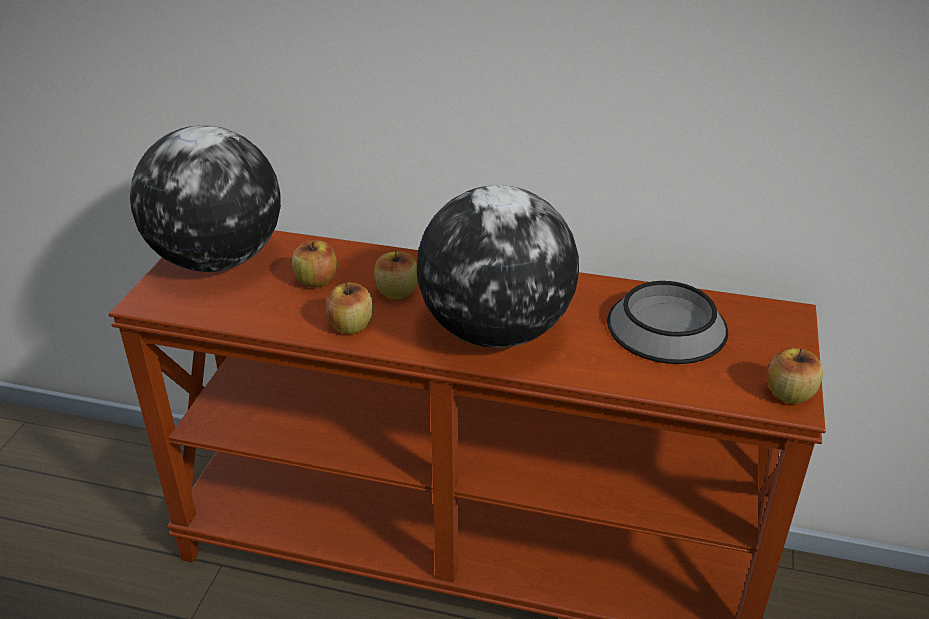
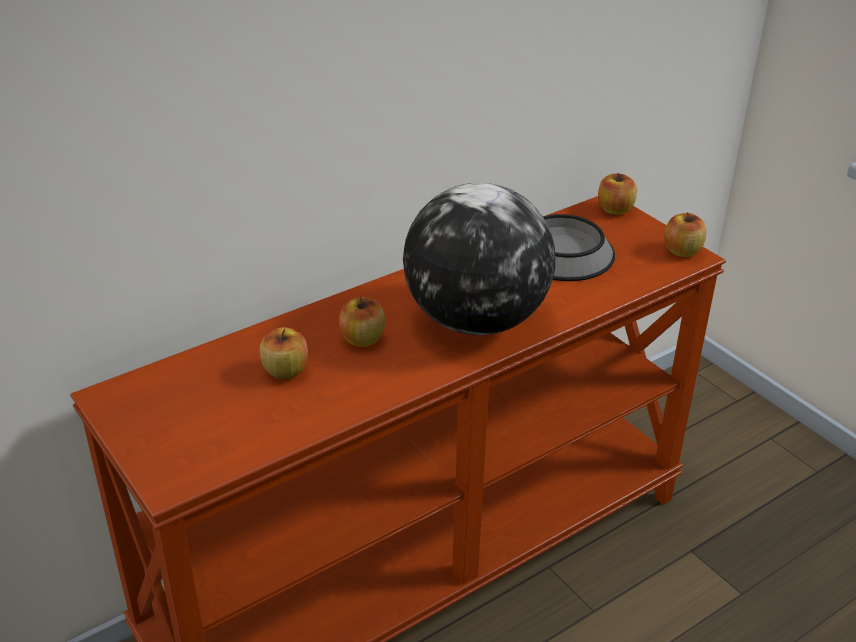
camera: 50 degrees left, 0 degrees up
globe [130,125,281,272] -> none
apple [326,282,373,334] -> apple moved to [598,173,637,215]

